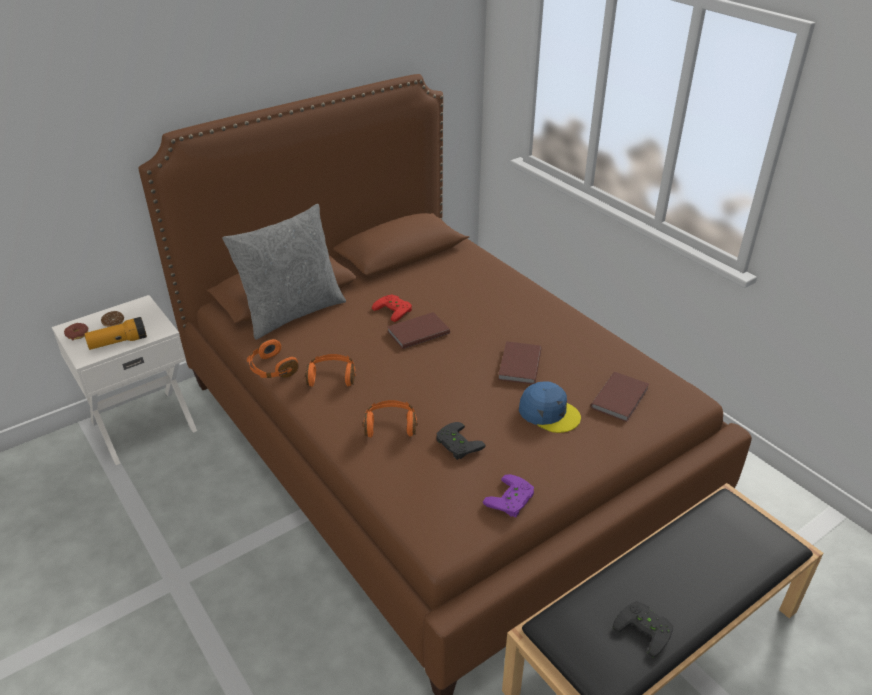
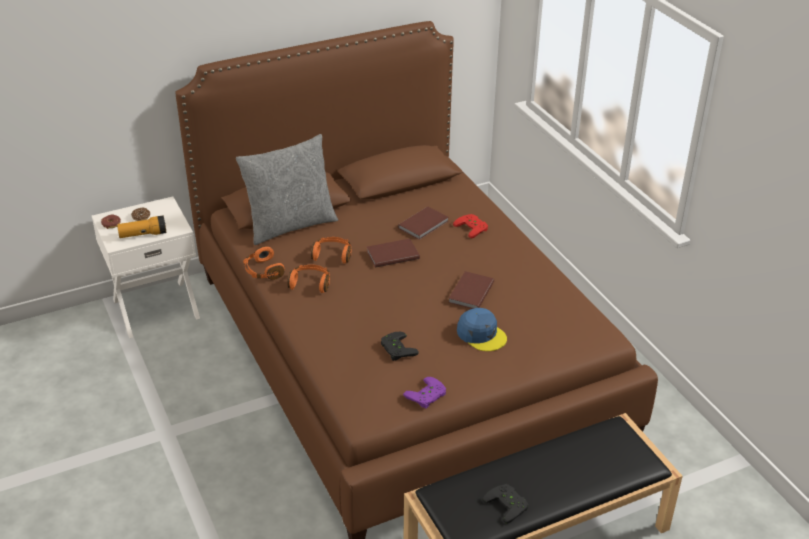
camera: 10 degrees right, 0 degrees up
orange headphones [363,400,417,438] -> orange headphones moved to [311,237,352,264]
red game controller [372,294,412,322] -> red game controller moved to [453,214,488,239]
brown book [590,372,649,422] -> brown book moved to [398,207,448,240]

